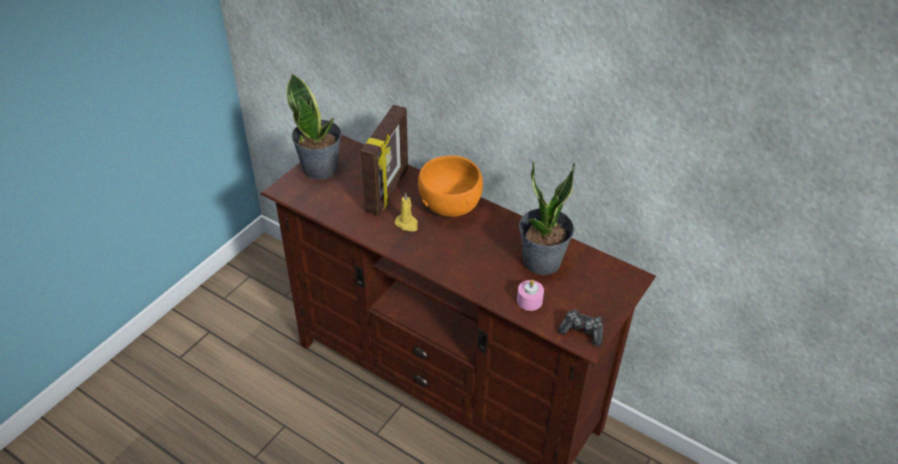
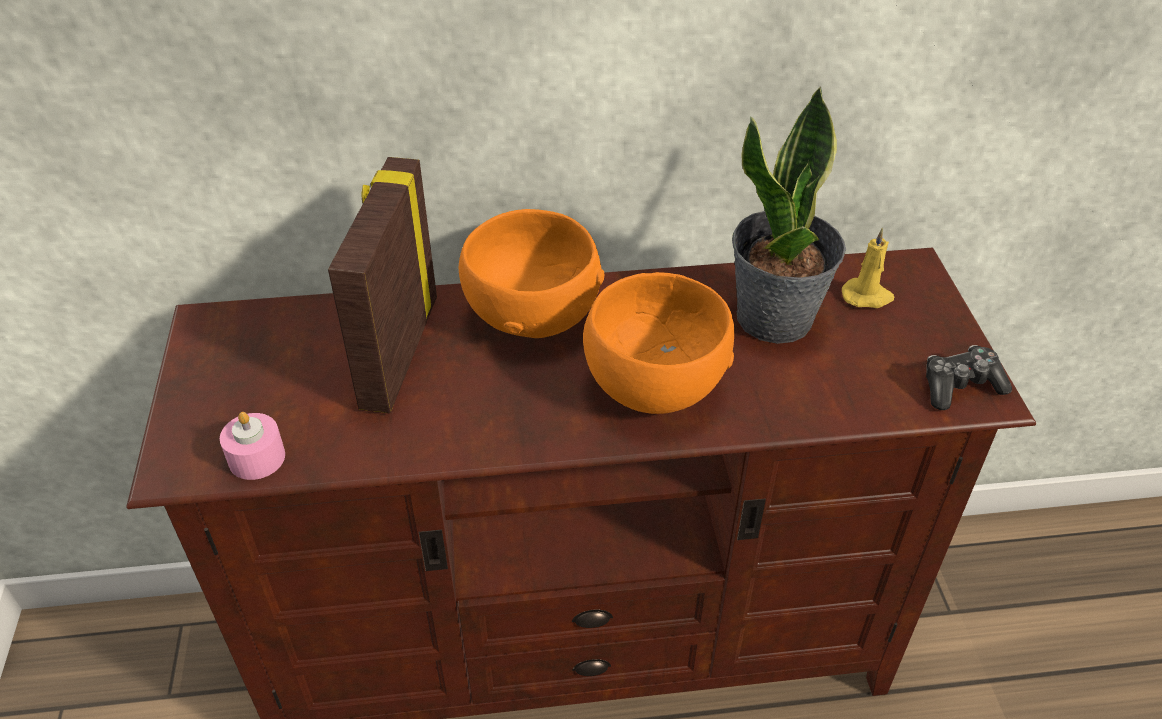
camera: 40 degrees left, 0 degrees up
potted plant [287,73,342,180] -> none
picture frame [361,105,408,216] -> picture frame turned 150 degrees counterclockwise [328,157,437,413]
yellow candle [394,192,418,232] -> yellow candle moved to [842,228,894,308]
pink candle [517,280,544,311] -> pink candle moved to [220,412,285,480]
none -> orange bowl [583,272,734,414]

